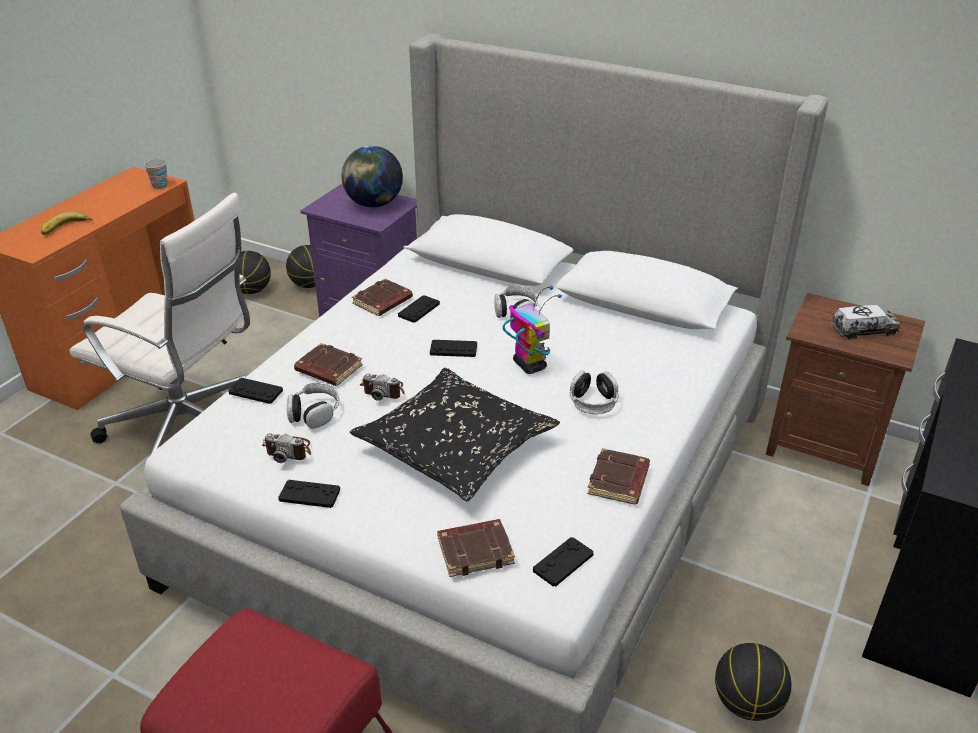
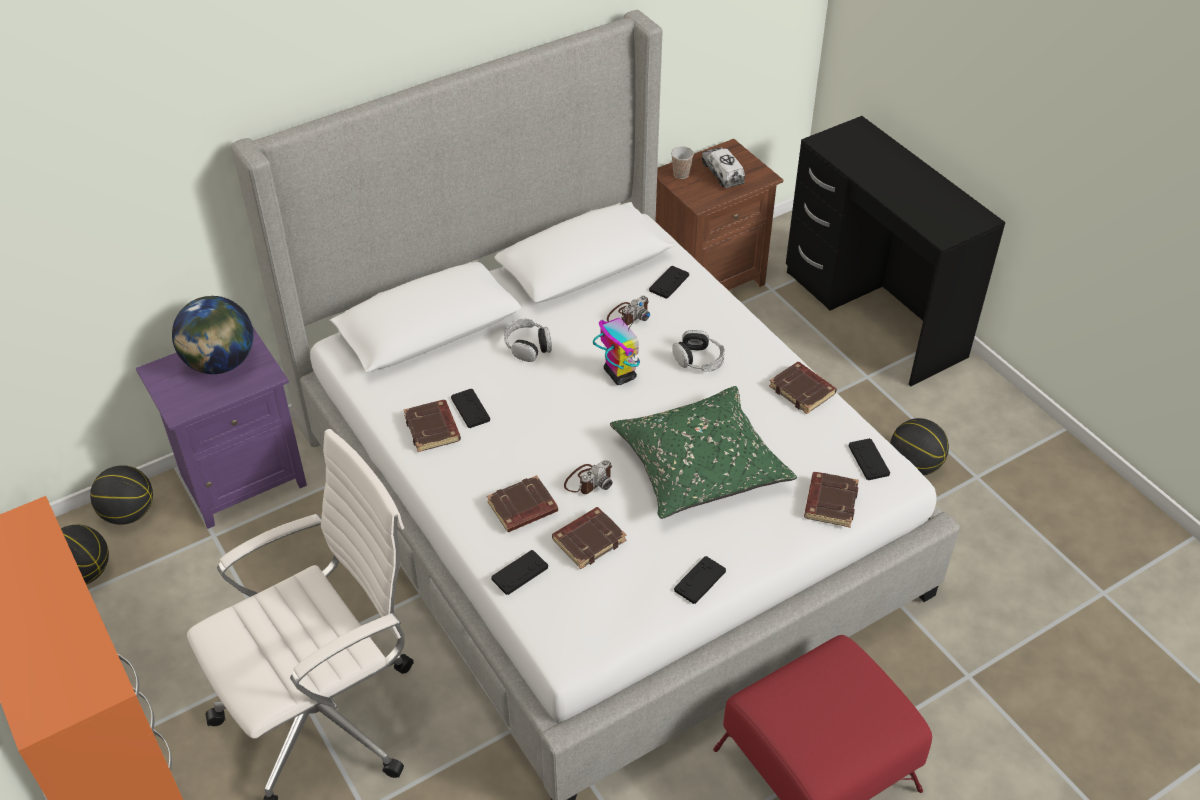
camera: 60 degrees left, 10 degrees up
banana [41,211,92,235] -> none
cup [144,159,168,189] -> cup moved to [671,146,694,179]
camera [262,433,311,463] -> camera moved to [607,295,650,326]
headphones [287,383,339,429] -> brown book [552,507,626,569]
black pillow [350,368,560,502] -> green pillow [610,386,797,519]
black game controller [430,340,477,357] -> black game controller moved to [649,266,689,298]
toy robot [503,286,562,374] -> toy robot turned 60 degrees clockwise [593,302,650,385]
toy truck [831,305,901,339] -> toy truck turned 45 degrees counterclockwise [701,148,745,188]

